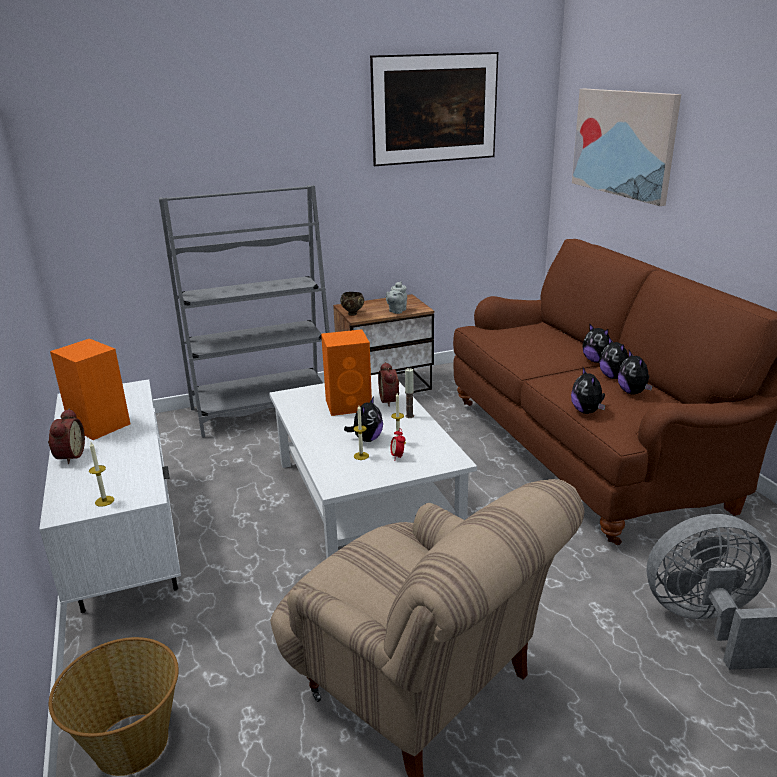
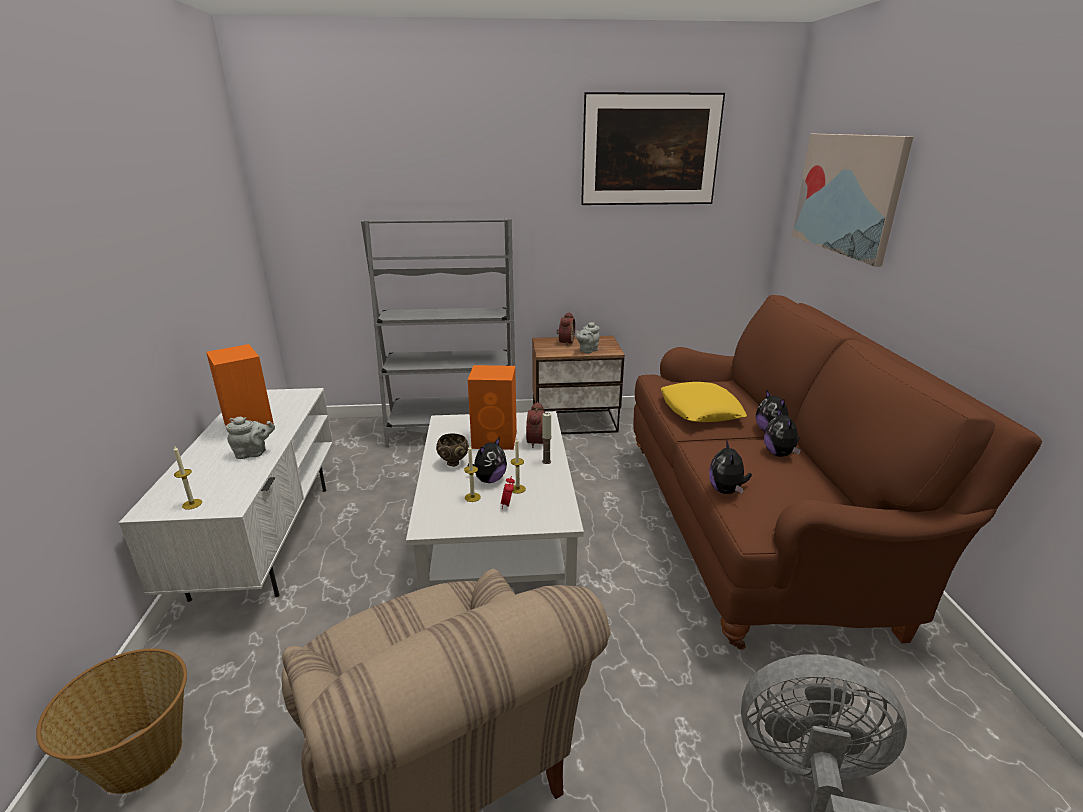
camera: 15 degrees right, 0 degrees up
alarm clock [48,408,85,464] -> alarm clock moved to [557,312,575,346]
brown bowl [340,292,364,316] -> brown bowl moved to [436,434,469,467]
plush toy [618,350,652,395] -> none
none -> grey teapot [226,417,275,459]
none -> yellow pillow [661,382,747,422]

